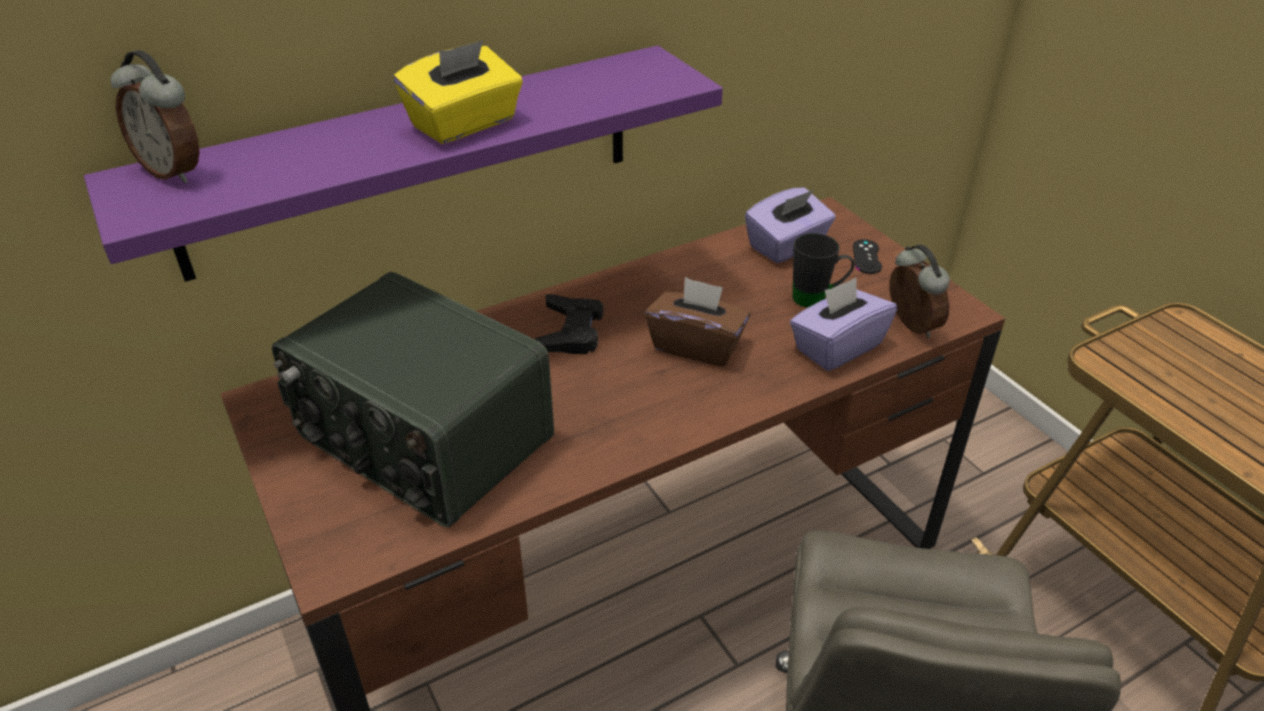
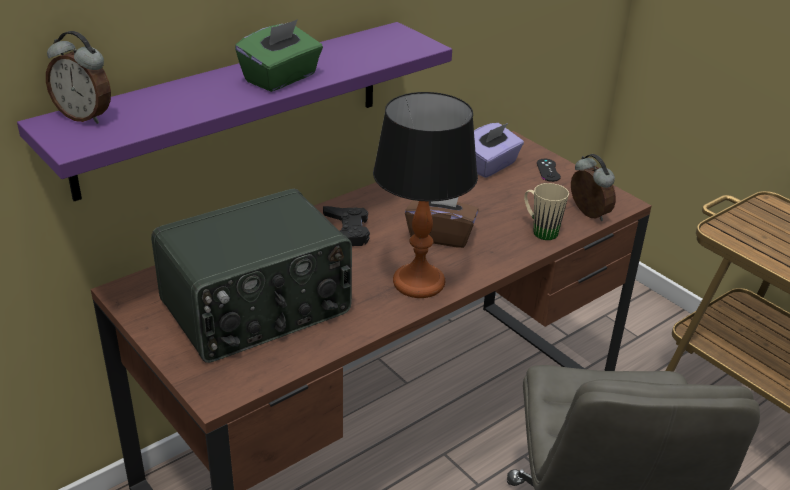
camera: 10 degrees left, 5 degrees down
radio [272,272,554,527] -> radio turned 60 degrees counterclockwise [151,189,352,363]
yellow tissue box [394,40,523,144] -> green tissue box [235,19,323,92]
purple tissue box [790,278,897,371] -> beige mug [524,183,569,240]
black mug [792,233,855,308] -> none
none -> table lamp [373,92,478,298]

